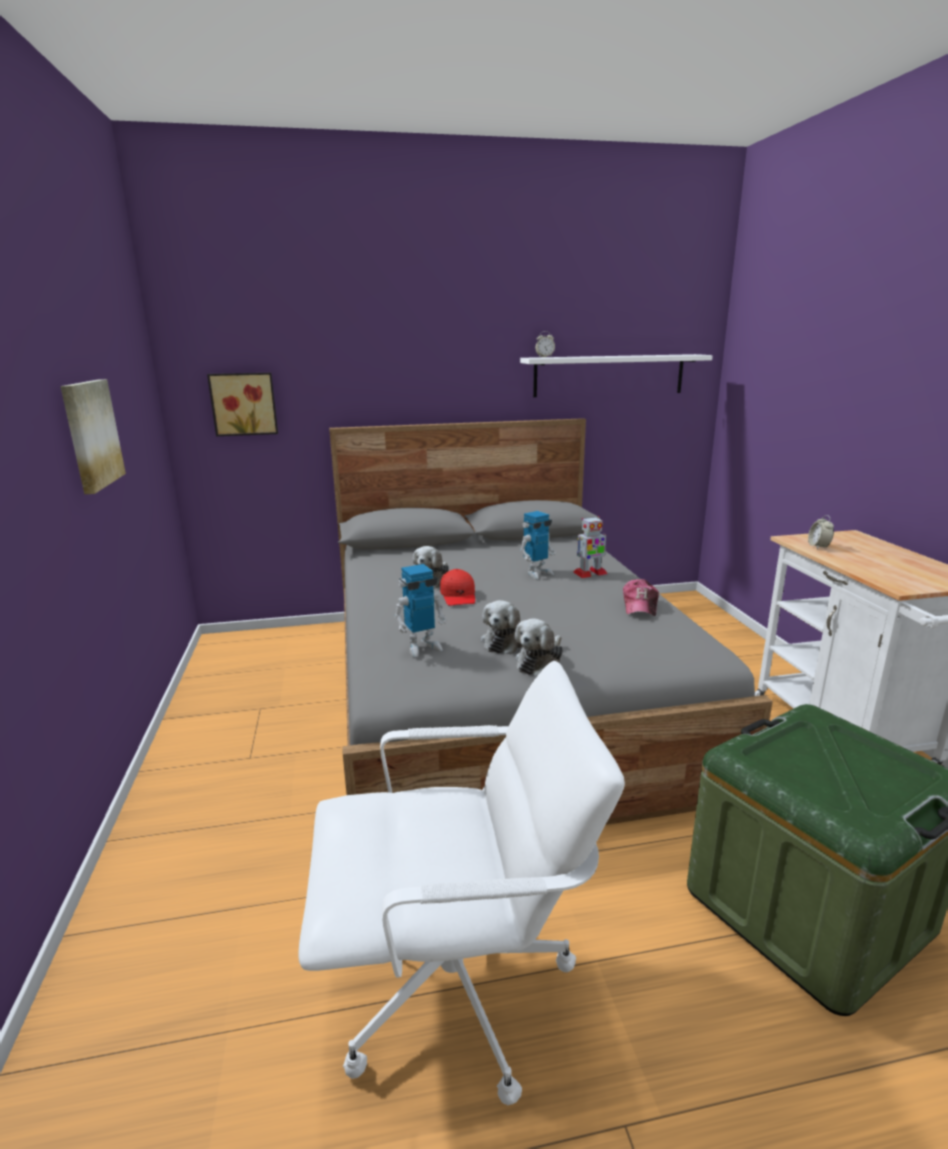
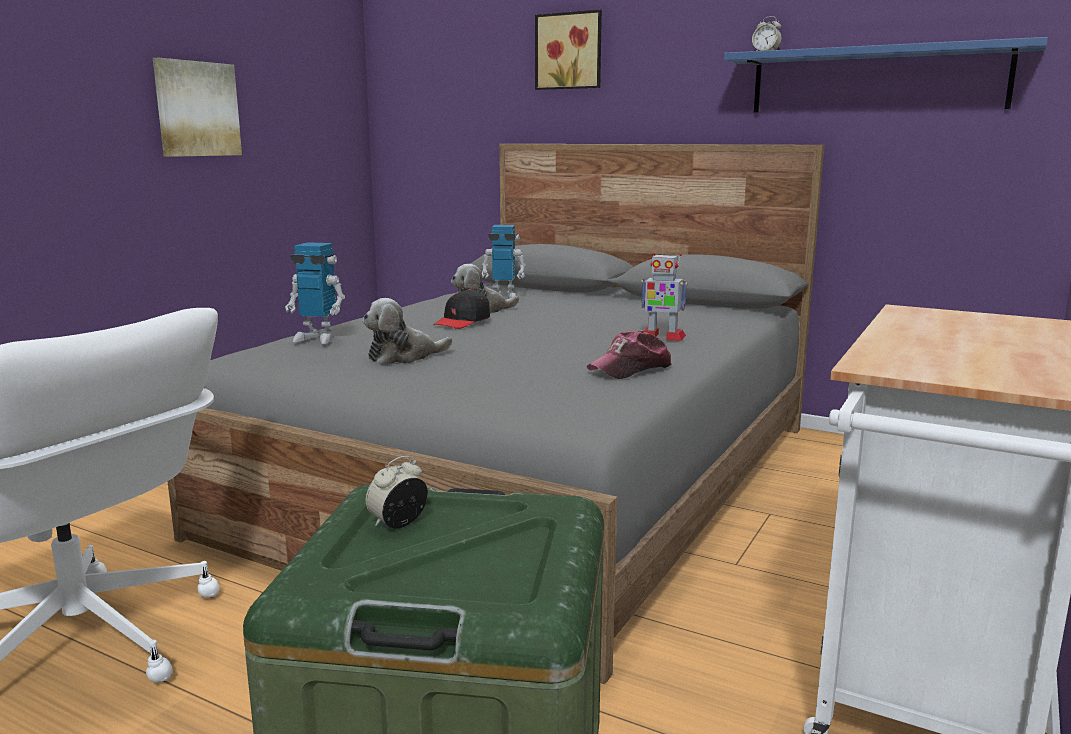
camera: 40 degrees right, 5 degrees down
picture [207,373,278,436] -> picture moved to [535,10,602,90]
red cap [440,569,475,606] -> black cap [433,289,490,329]
plush toy [515,619,563,676] -> none
white shelf [520,354,713,397] -> blue shelf [724,37,1048,113]
toy robot [520,511,556,579] -> toy robot moved to [482,225,526,299]
alarm clock [808,515,834,549] -> alarm clock moved to [366,456,428,529]

